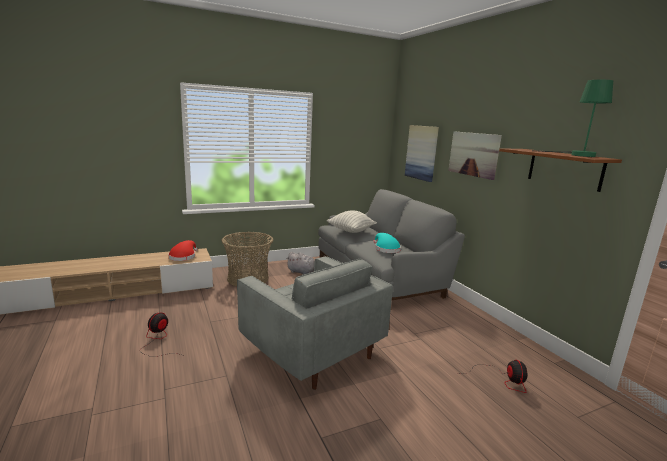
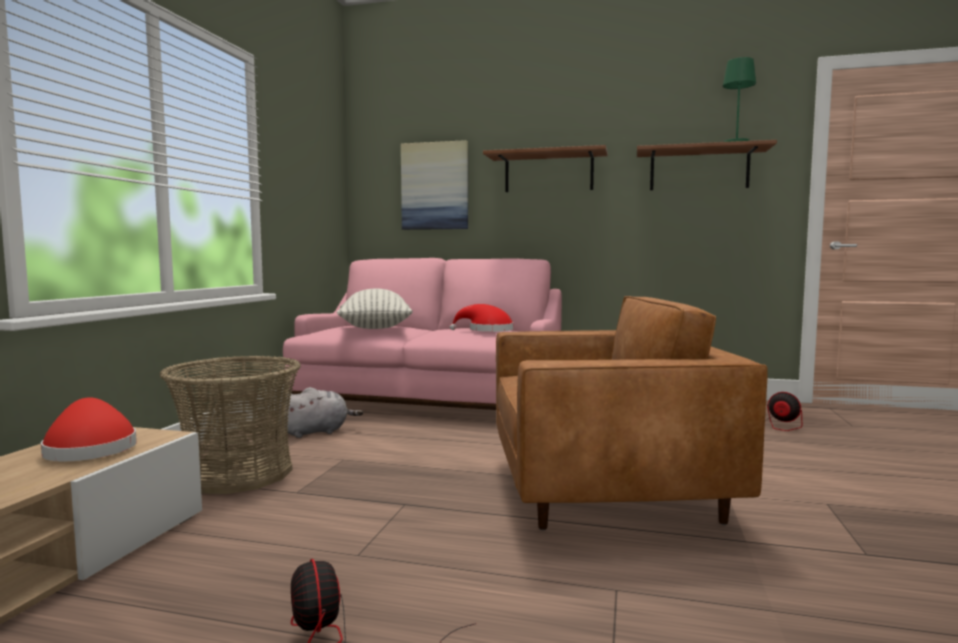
camera: 50 degrees left, 10 degrees down
grey armchair [237,256,393,390] -> brown armchair [496,296,768,530]
grey sofa [318,189,465,300] -> pink sofa [283,258,562,410]
turquoise hat [373,233,401,253] -> red hat [450,304,513,332]
picture [448,131,502,180] -> brown shelf [483,145,608,192]

